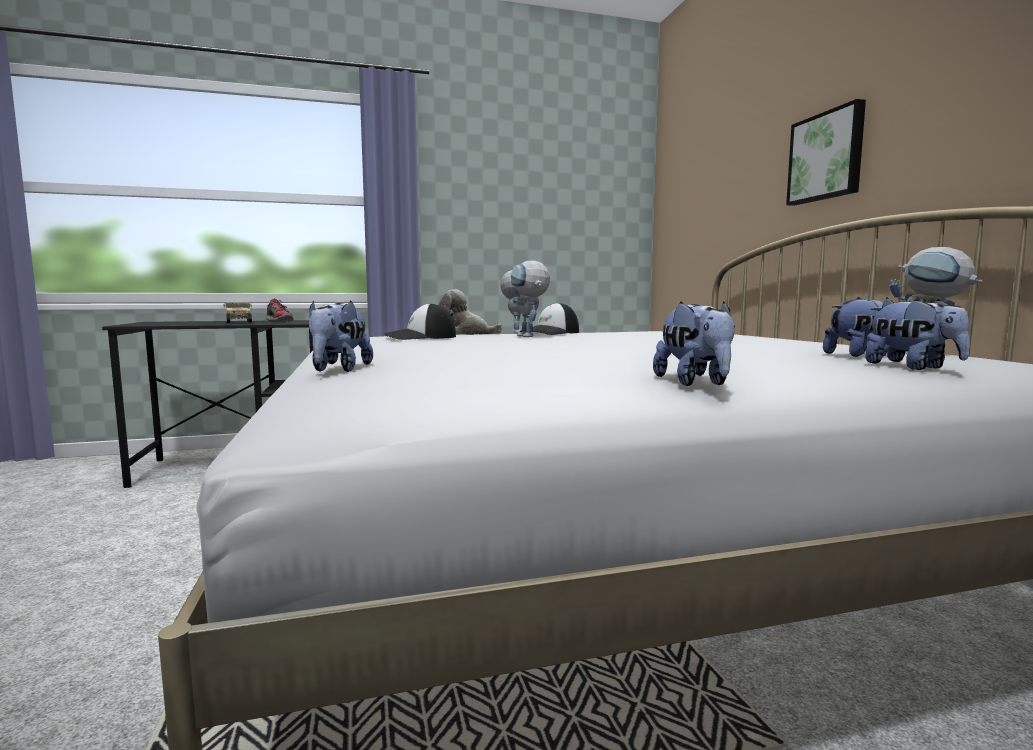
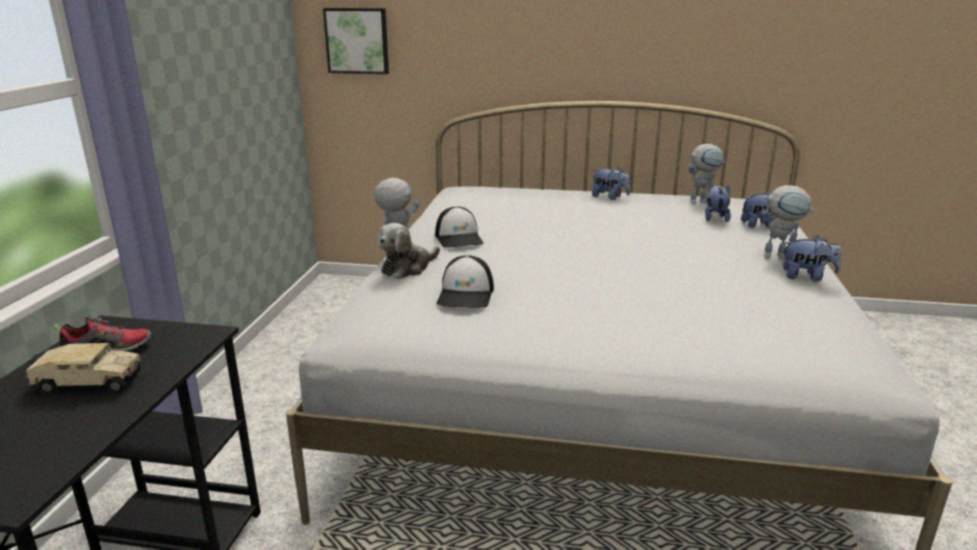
camera: 65 degrees left, 15 degrees up
plush toy [309,301,373,372] -> plush toy moved to [592,167,630,200]
toy robot [511,261,550,337] -> toy robot moved to [762,185,815,259]
picture [786,99,866,206] -> picture moved to [323,8,389,74]

